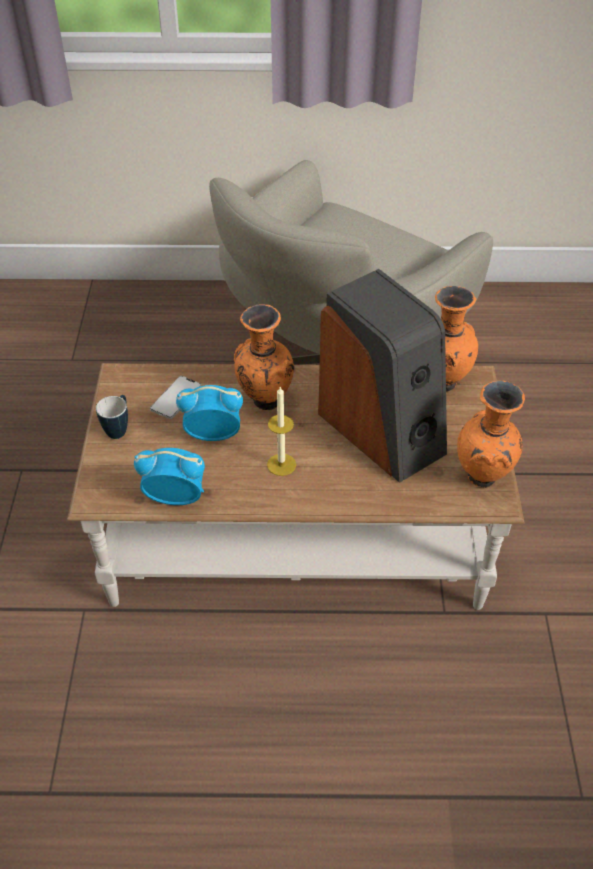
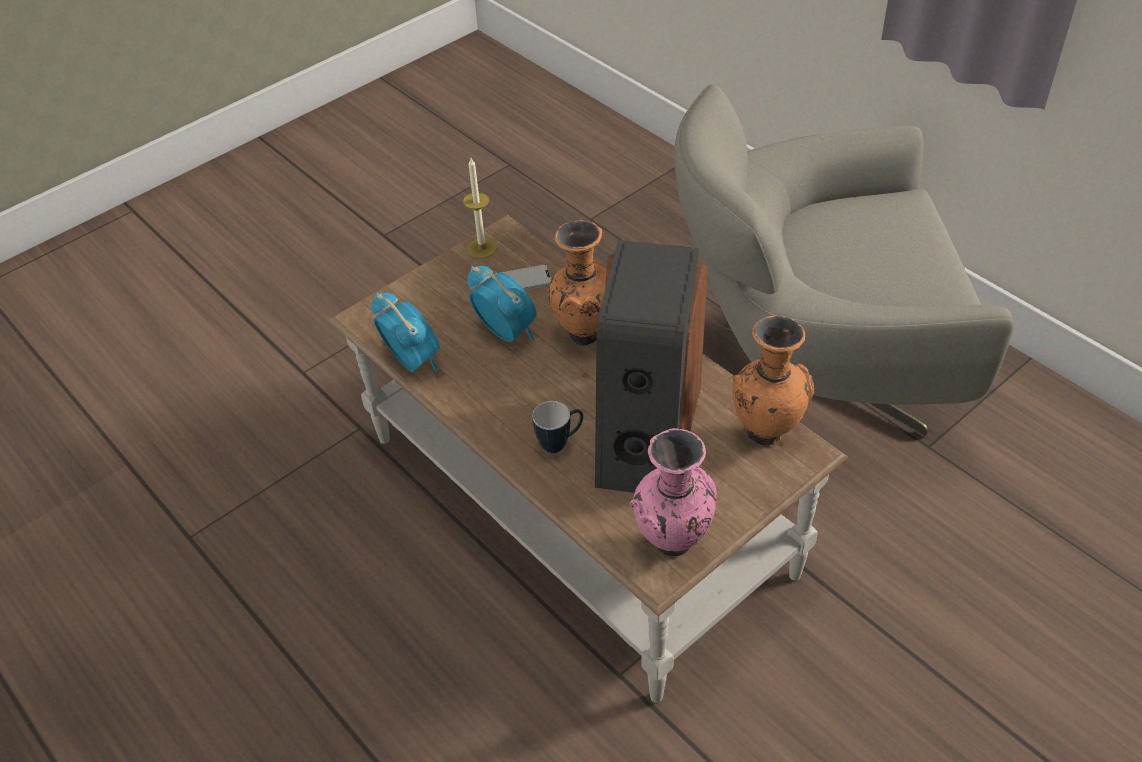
camera: 50 degrees right, 0 degrees up
mug [96,395,128,439] -> mug moved to [532,401,583,453]
candle [267,387,296,476] -> candle moved to [463,158,497,258]
orange vase [457,380,525,488] -> pink vase [630,428,717,557]

